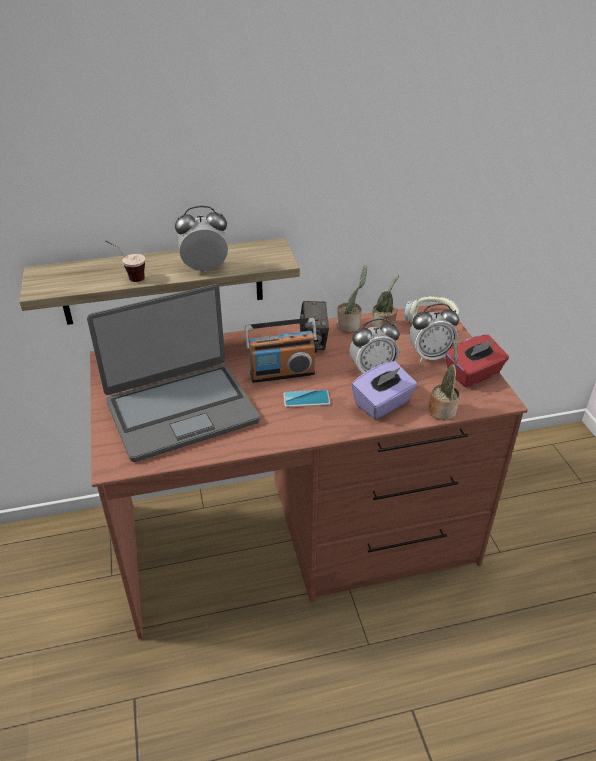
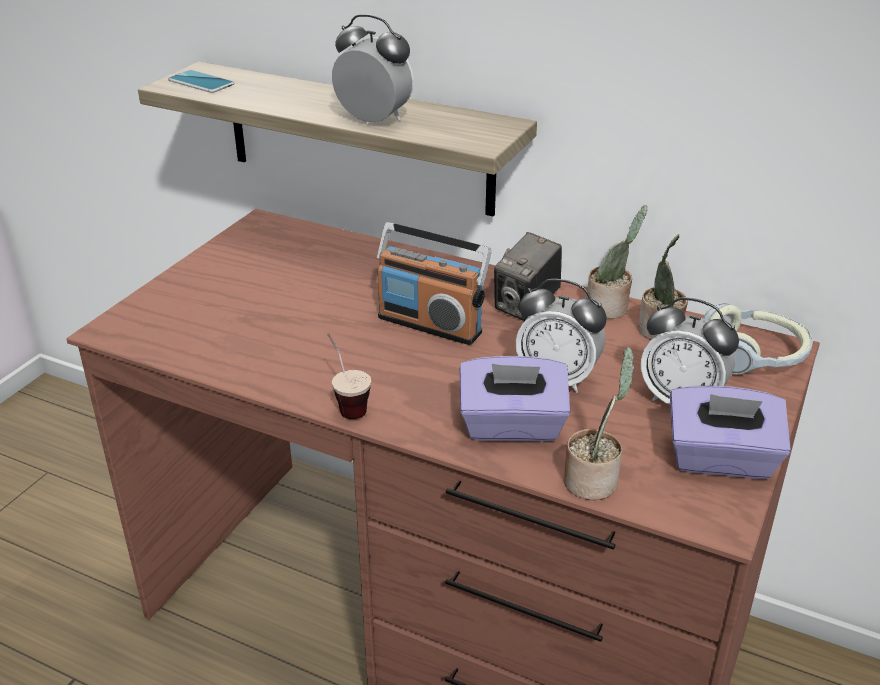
camera: 40 degrees right, 5 degrees down
laptop [87,284,260,462] -> none
cup [105,240,145,282] -> cup moved to [327,333,371,419]
phone [284,390,330,407] -> phone moved to [168,70,234,93]
red tissue box [446,335,509,387] -> purple tissue box [670,386,791,479]

